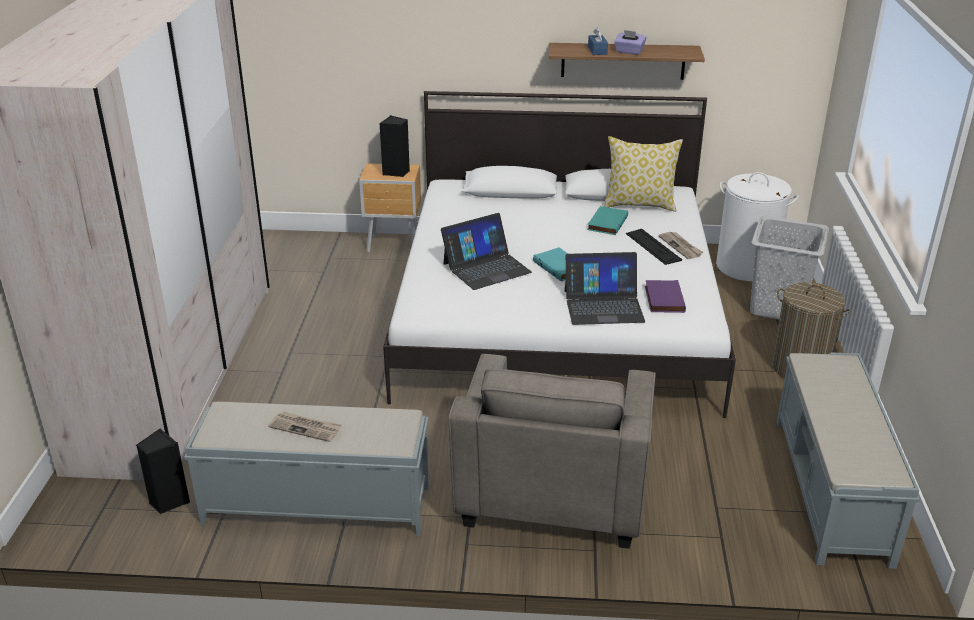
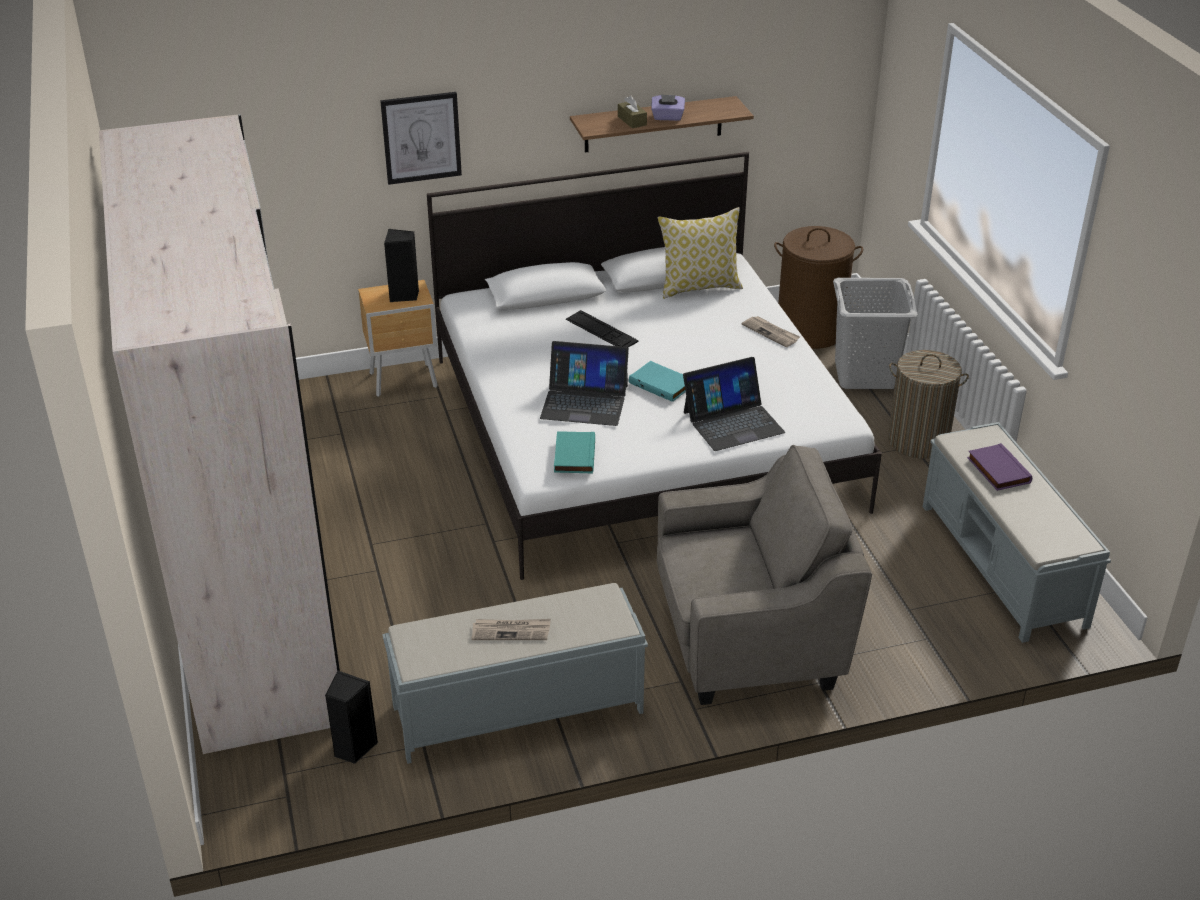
camera: 20 degrees left, 5 degrees up
laptop [441,213,532,290] -> laptop turned 60 degrees clockwise [540,341,629,426]
grey armchair [448,354,656,549] -> grey armchair turned 90 degrees counterclockwise [657,445,872,705]
turquoise book [587,206,628,235] -> turquoise book moved to [554,431,595,474]
blue tissue box [588,27,608,55] -> brown tissue box [618,95,647,128]
keyboard [626,229,682,265] -> keyboard moved to [566,310,638,347]
purple book [645,280,686,313] -> purple book moved to [967,443,1032,491]
white laundry basket [716,172,799,281] -> brown laundry basket [774,226,863,349]
none -> picture [380,92,462,185]

